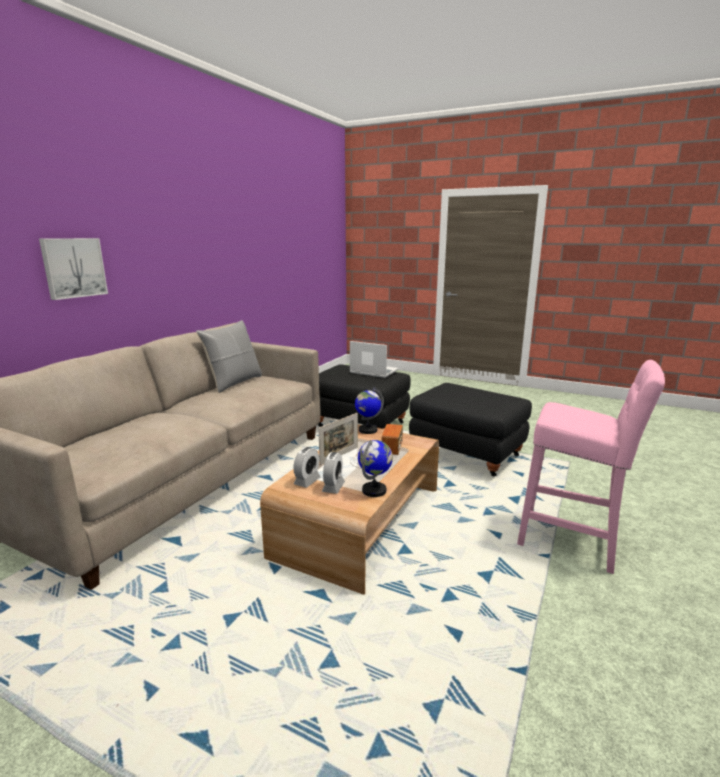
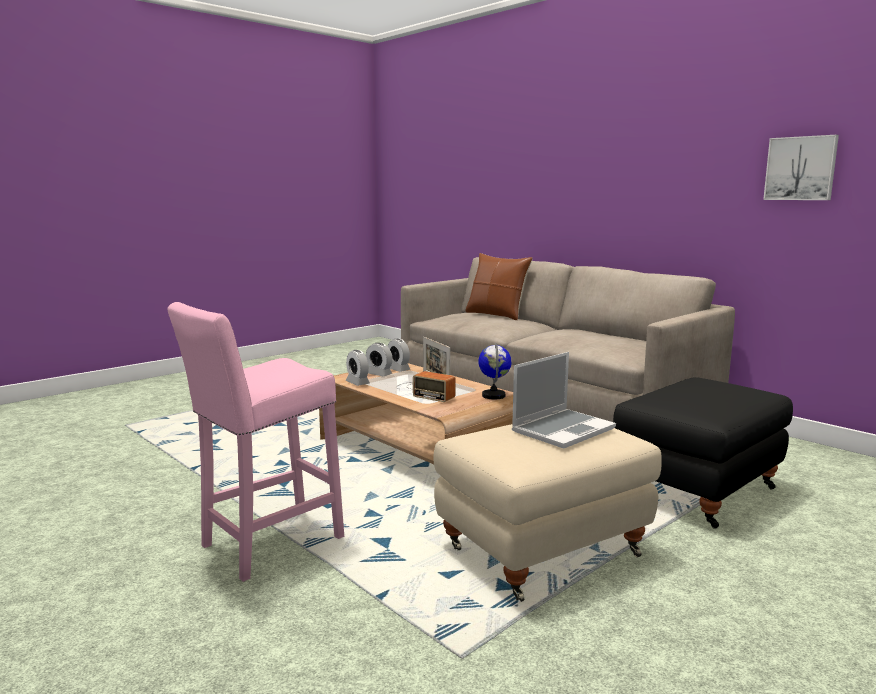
camera: 110 degrees right, 5 degrees down
picture [39,238,108,300] -> picture moved to [763,135,839,200]
grey pillow [196,320,262,393] -> none
laptop [350,341,399,378] -> laptop moved to [512,352,616,449]
globe [358,440,393,497] -> alarm clock [346,350,370,386]
black ottoman [409,383,532,477] -> beige ottoman [433,424,662,602]
none -> brown pillow [465,253,533,320]

